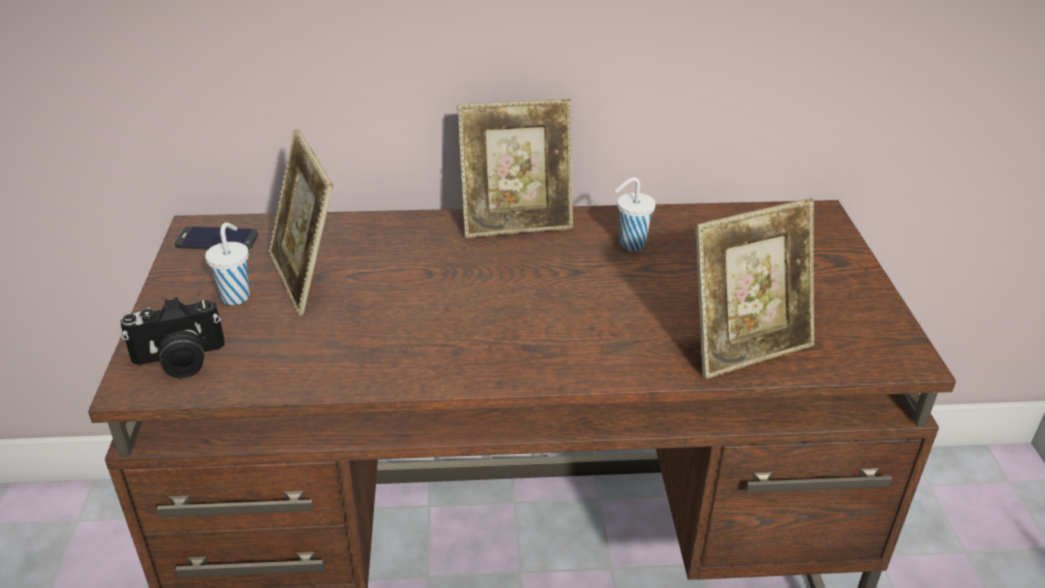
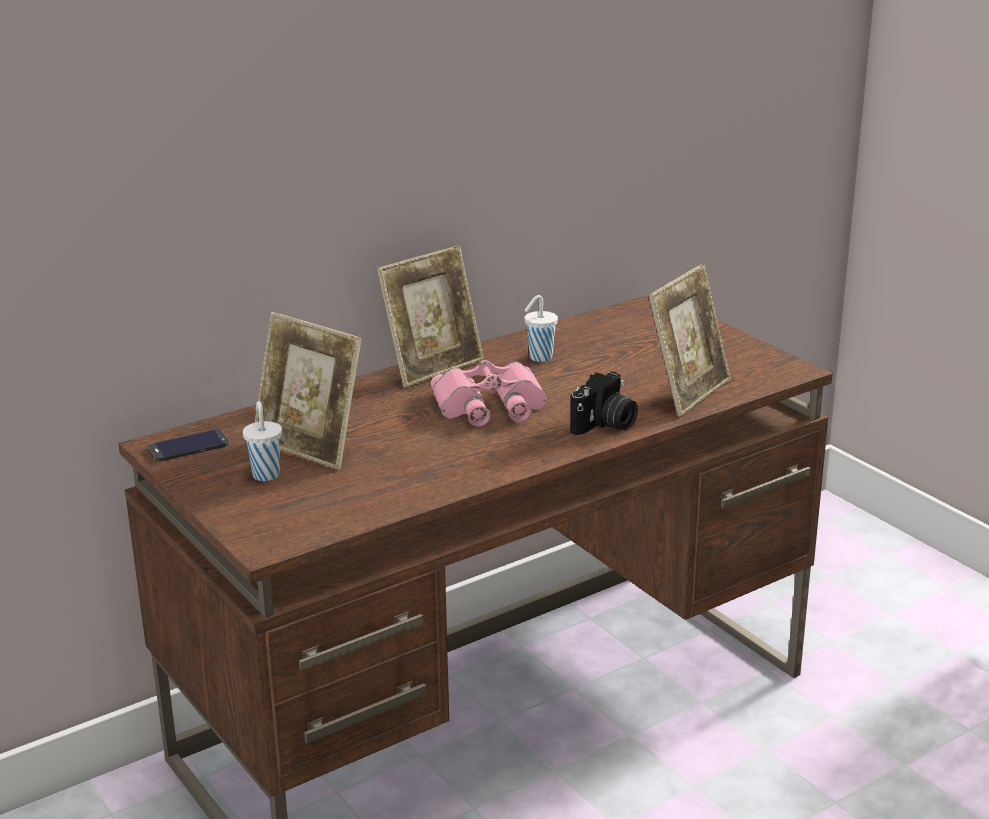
camera: 30 degrees left, 10 degrees down
camera [121,297,225,378] -> camera moved to [570,372,638,435]
none -> pink binoculars [431,360,547,427]

